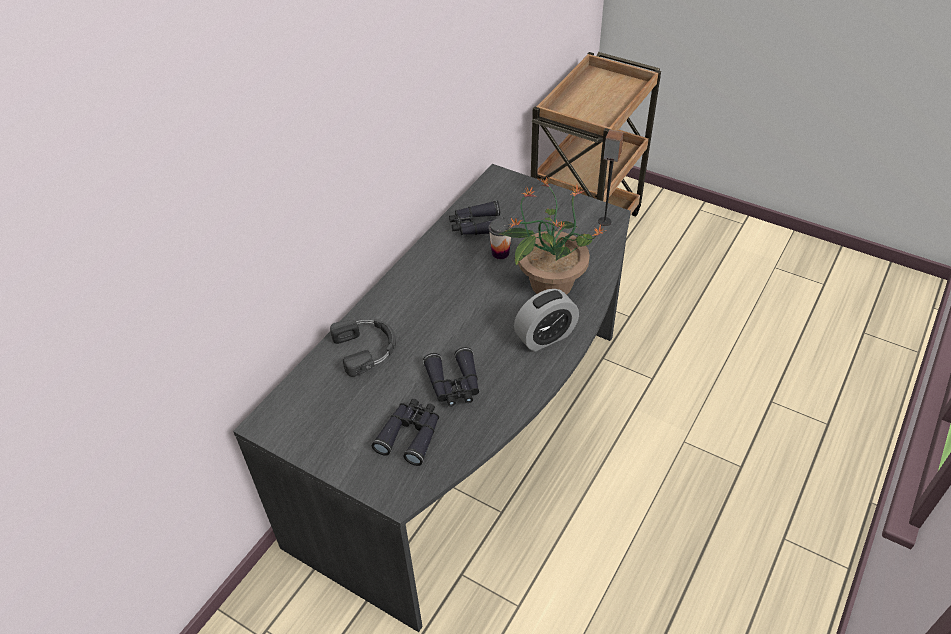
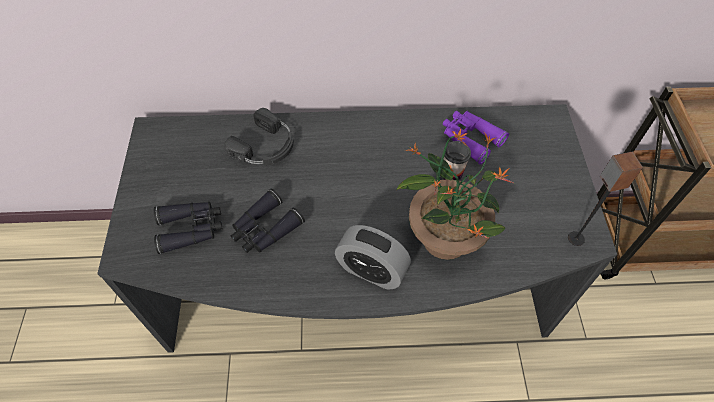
camera: 55 degrees right, 10 degrees up
black binoculars [449,200,504,235] -> purple binoculars [443,111,509,165]

